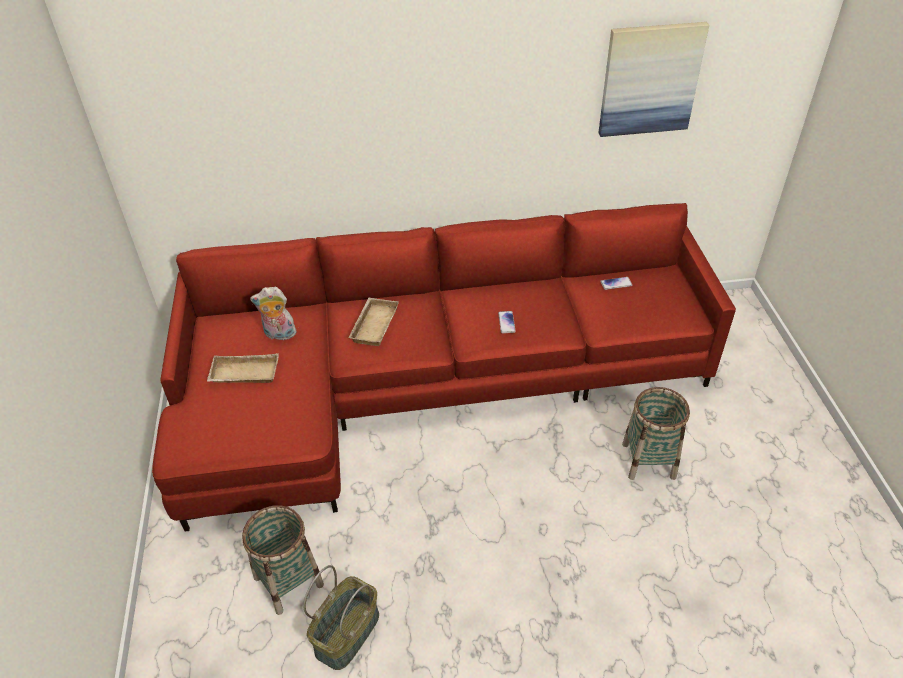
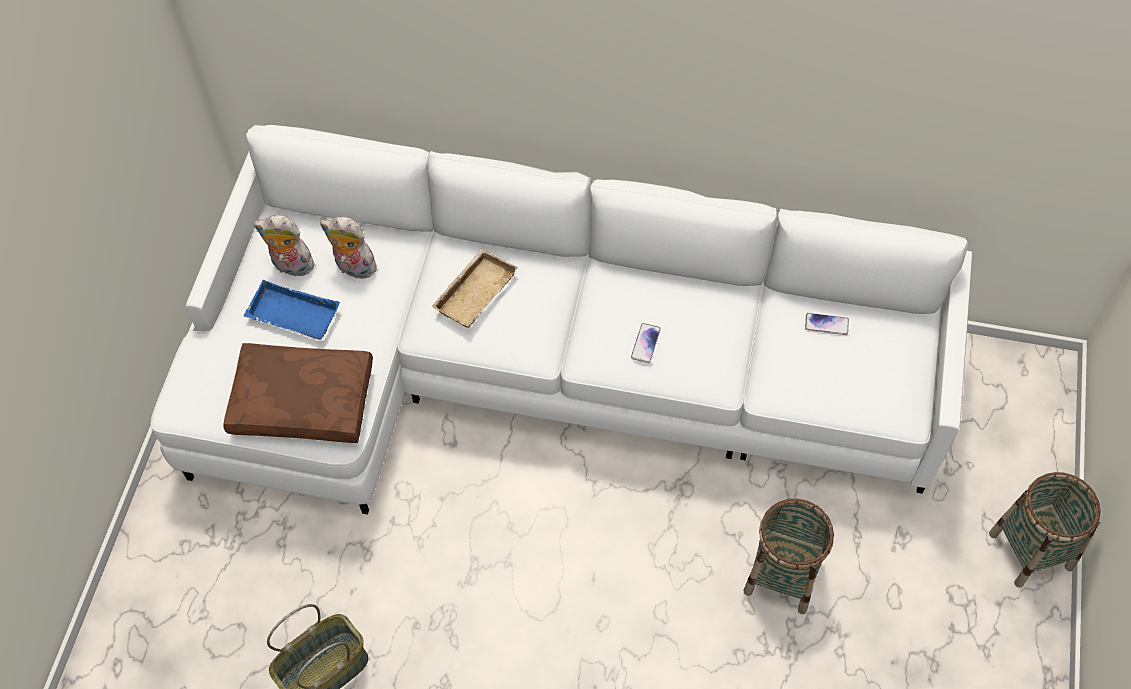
camera: 20 degrees right, 15 degrees up
red sofa [152,203,736,532] -> white sofa [151,125,972,515]
beige tray [207,353,279,383] -> blue tray [243,280,340,340]
basket [242,505,324,615] -> basket moved to [989,472,1101,588]
picture [598,22,709,137] -> none
none -> brown pillow [223,343,373,443]
none -> plush toy [253,215,318,277]

